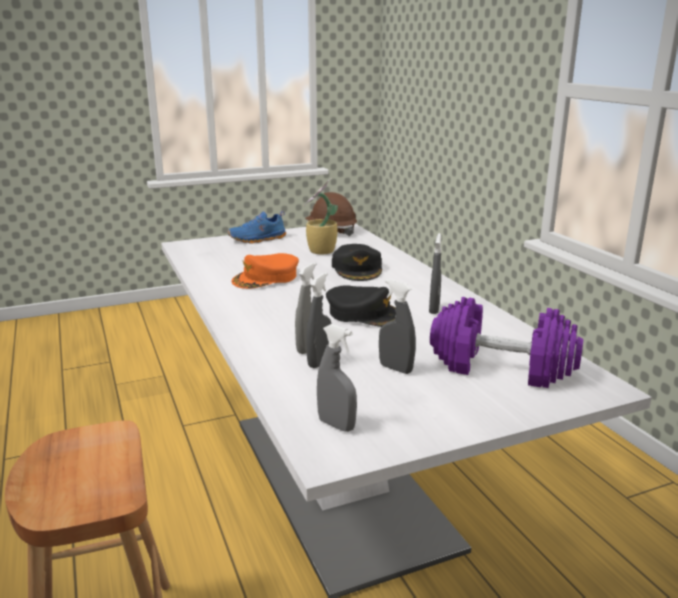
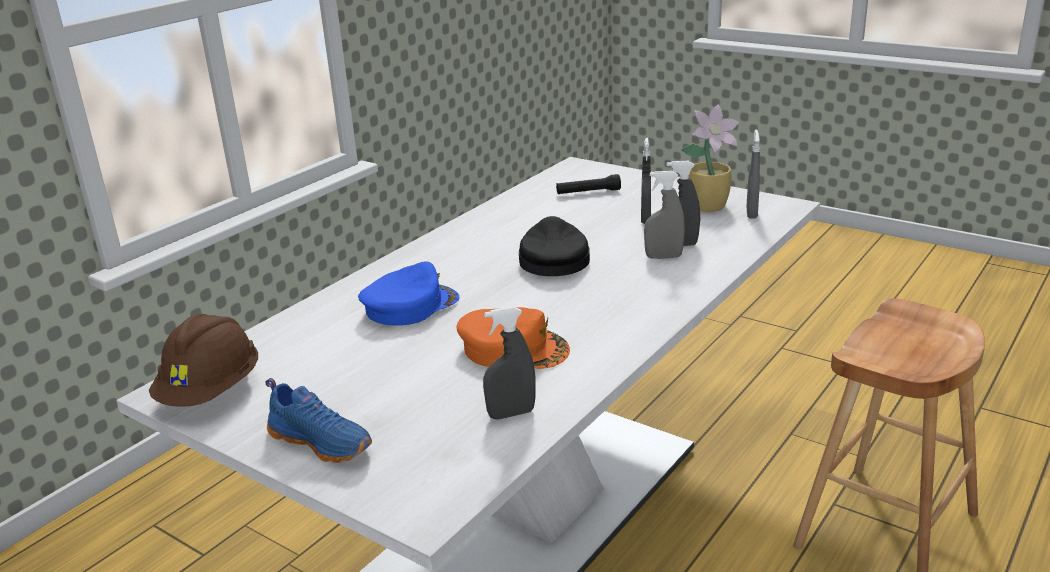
camera: 120 degrees left, 5 degrees up
potted plant [303,178,338,255] -> potted plant moved to [680,104,740,212]
black cap [332,244,382,281] -> blue cap [358,261,460,326]
grey spray bottle [429,233,441,314] -> grey spray bottle moved to [483,306,536,419]
purple dumbbell [430,297,583,388] -> black flashlight [556,174,621,194]

